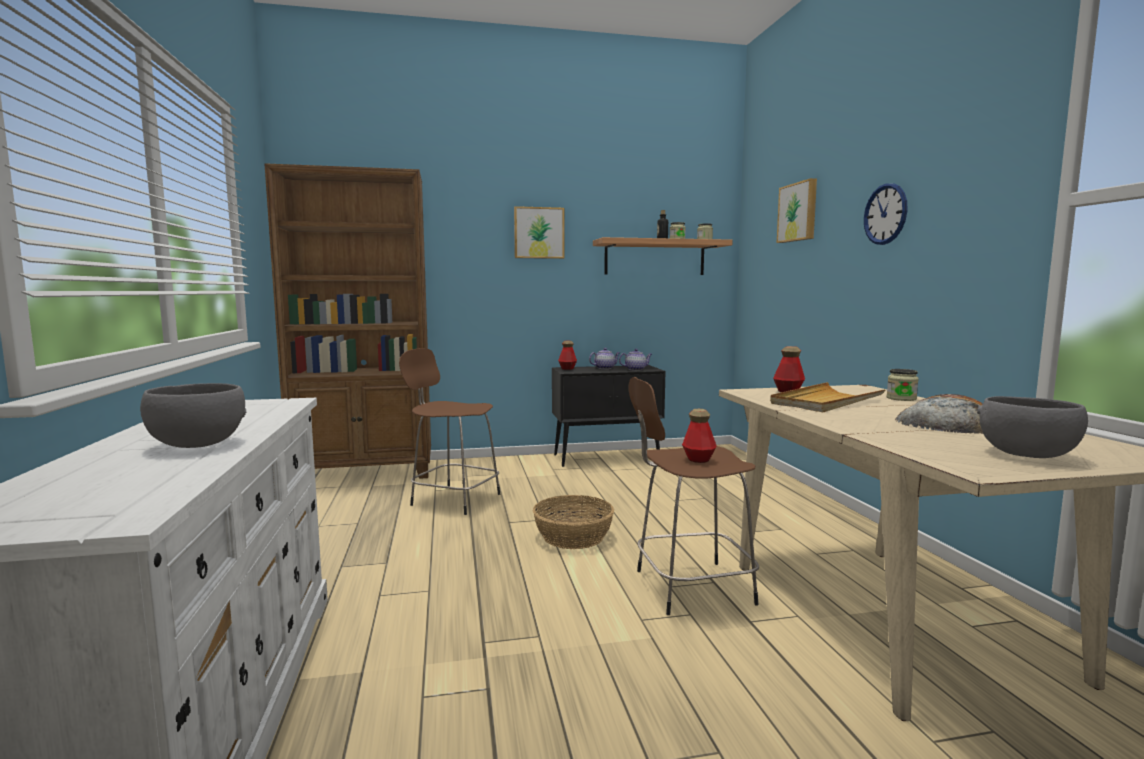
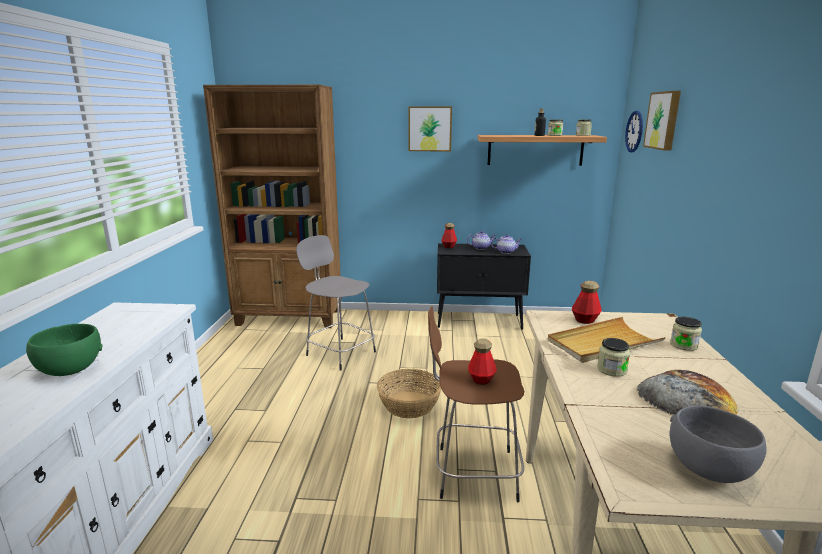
camera: 15 degrees right, 10 degrees up
grey bowl [140,383,246,448] -> green bowl [26,324,103,376]
brown stool [399,348,500,515] -> grey stool [296,235,376,371]
wall clock [864,183,908,245] -> wall clock moved to [625,110,643,153]
none -> jar [597,338,630,377]

